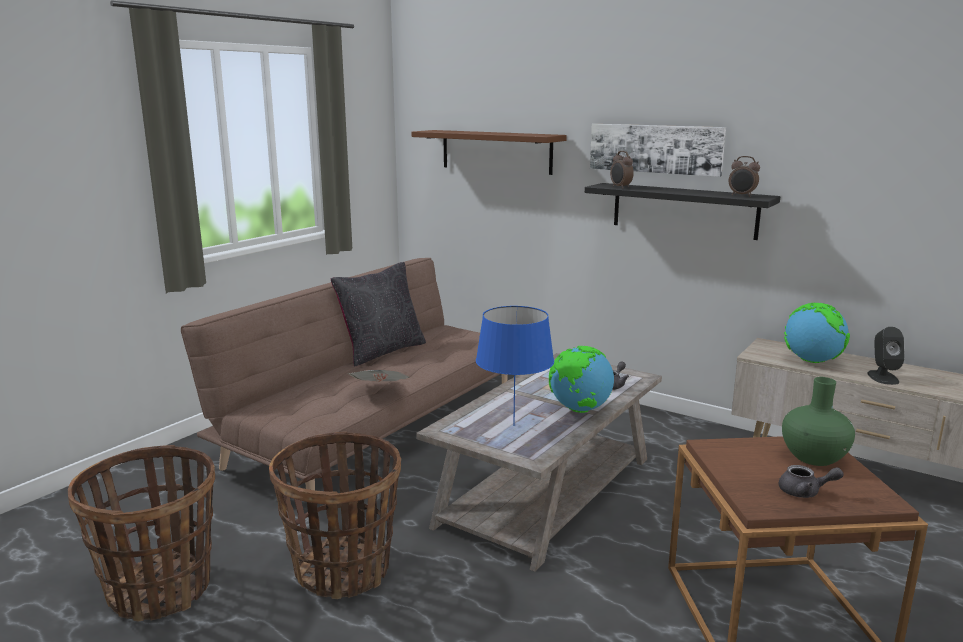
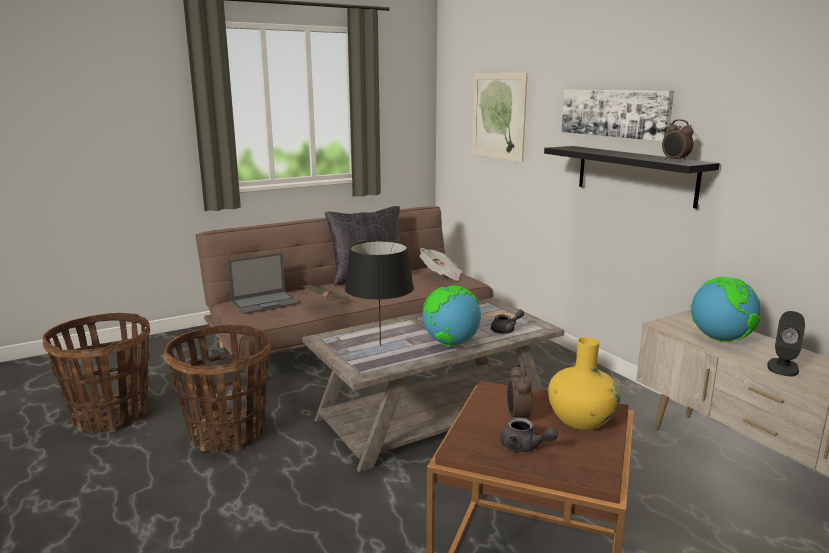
camera: 25 degrees right, 0 degrees up
brown shelf [411,130,567,175] -> picture [472,73,528,162]
blue table lamp [476,306,554,426] -> black table lamp [345,240,414,346]
alarm clock [610,151,634,188] -> alarm clock moved to [507,363,532,419]
green vase [782,377,855,466] -> yellow vase [548,337,620,430]
none -> laptop [228,253,300,314]
none -> newspaper [420,248,462,281]

